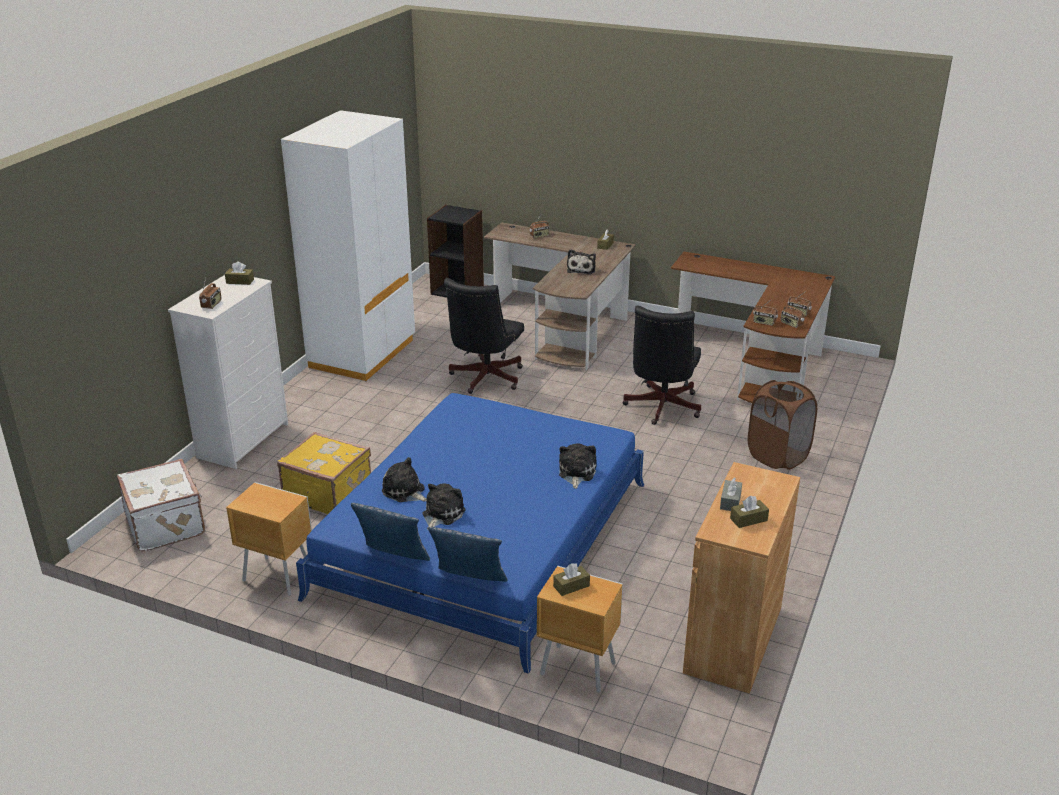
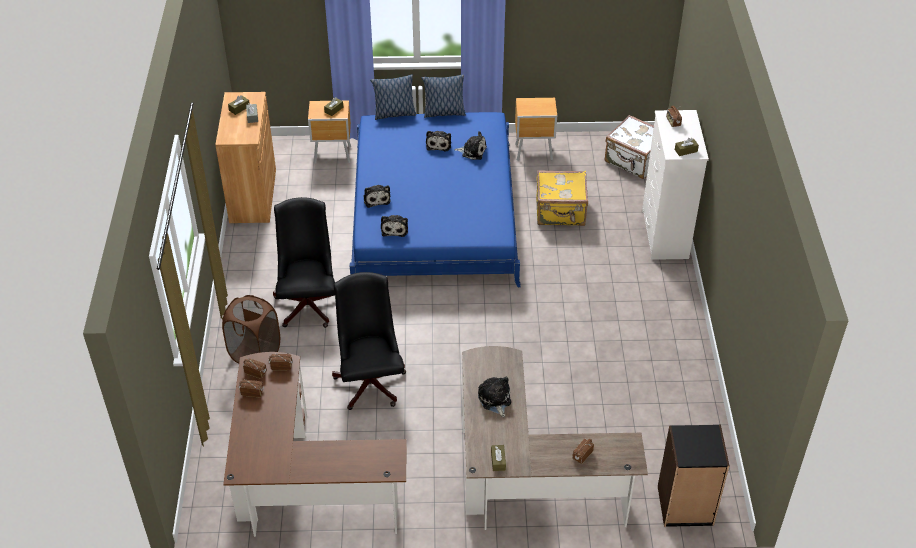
camera: 155 degrees right, 15 degrees up
white wardrobe [281,110,415,381] -> none
black office chair [444,278,524,394] -> black office chair moved to [273,197,335,328]
none -> plush toy [381,215,408,237]

